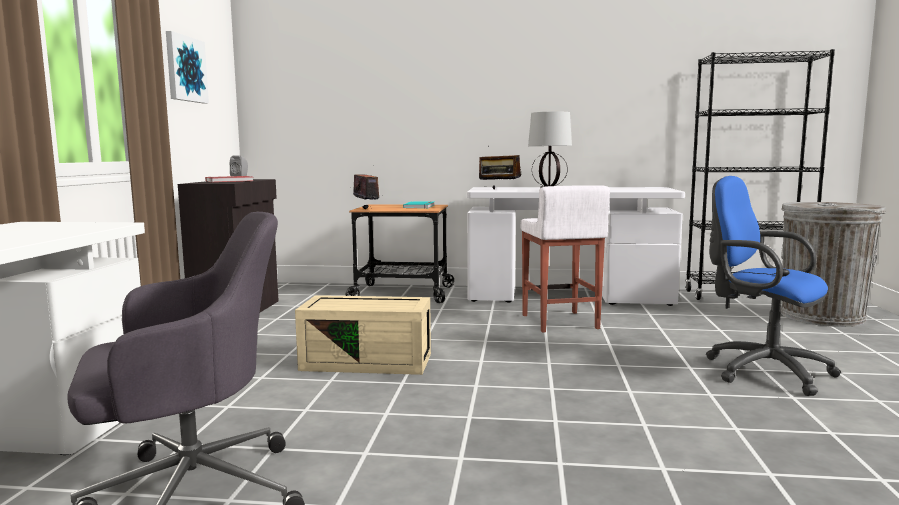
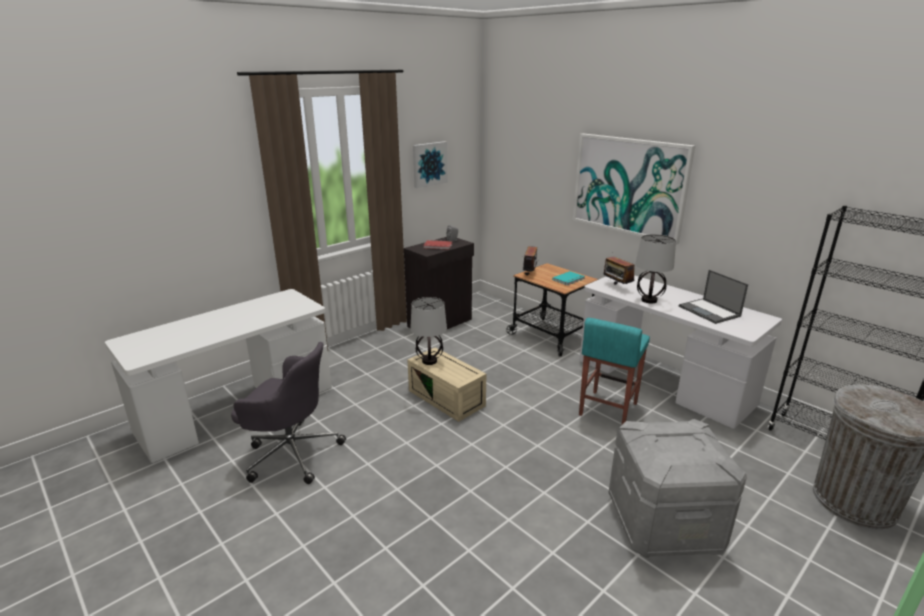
camera: 40 degrees right, 15 degrees up
white stool [520,185,610,333] -> turquoise stool [579,318,650,426]
blue office chair [706,176,841,396] -> grey storage box [608,419,747,558]
none -> table lamp [410,297,447,365]
none -> picture [573,133,695,245]
none -> laptop [679,270,748,324]

